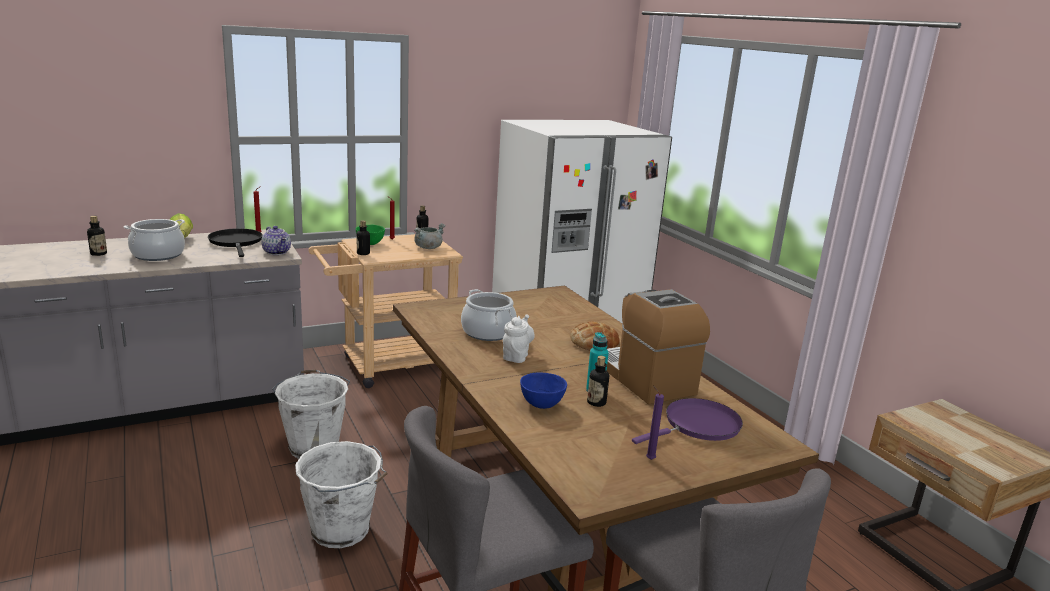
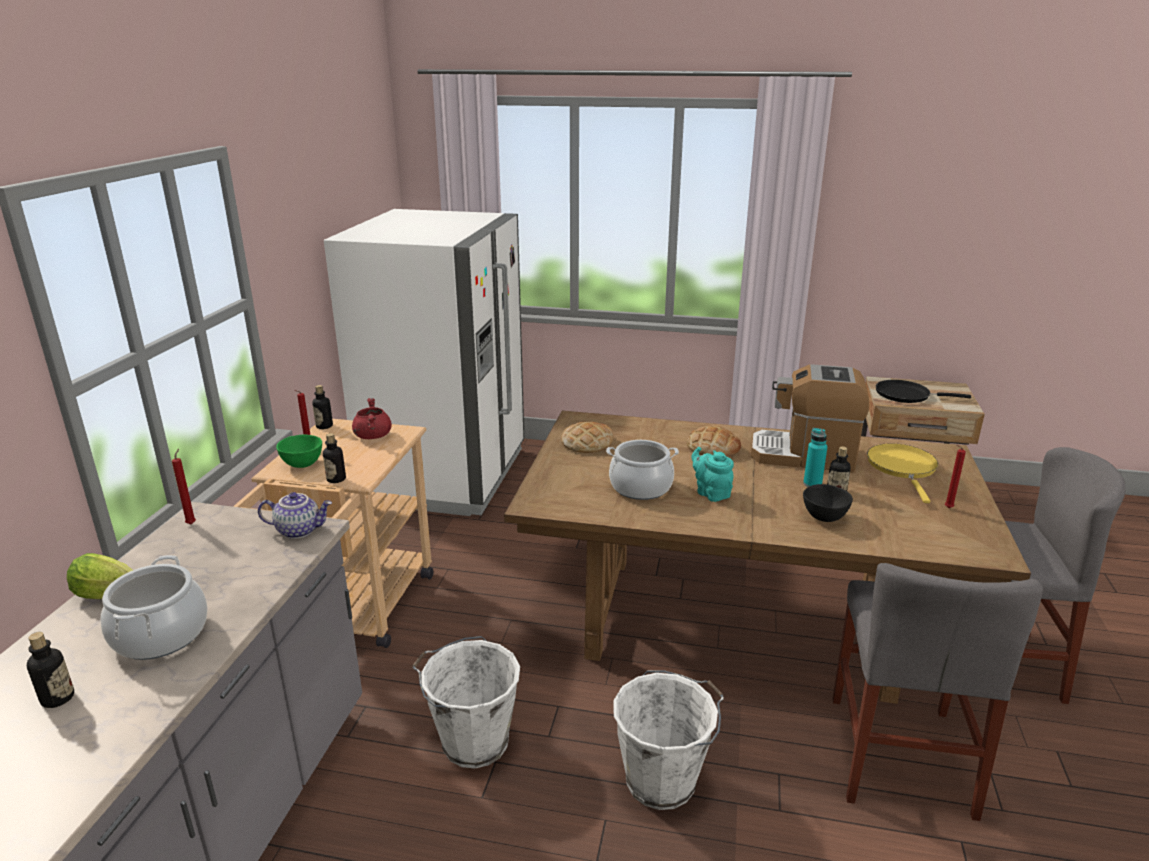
camera: 50 degrees left, 5 degrees up
black frying pan [208,228,262,257] -> black frying pan moved to [876,380,971,403]
grey cooking pot [414,223,446,249] -> red cooking pot [352,398,392,439]
white teapot [503,314,535,363] -> turquoise teapot [691,447,734,502]
blue bowl [520,373,567,409] -> black bowl [803,484,853,522]
purple frying pan [632,398,743,444] -> yellow frying pan [867,443,938,503]
purple candle [646,386,664,460] -> red candle [945,445,966,508]
none -> bread [561,422,614,453]

